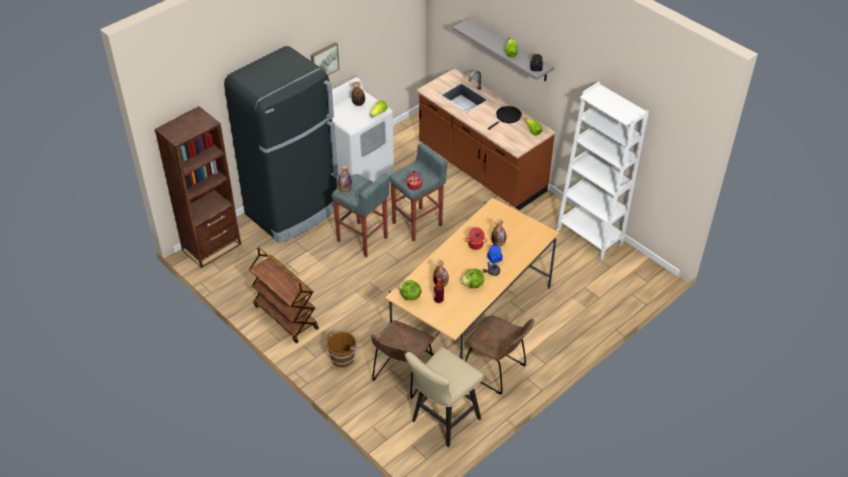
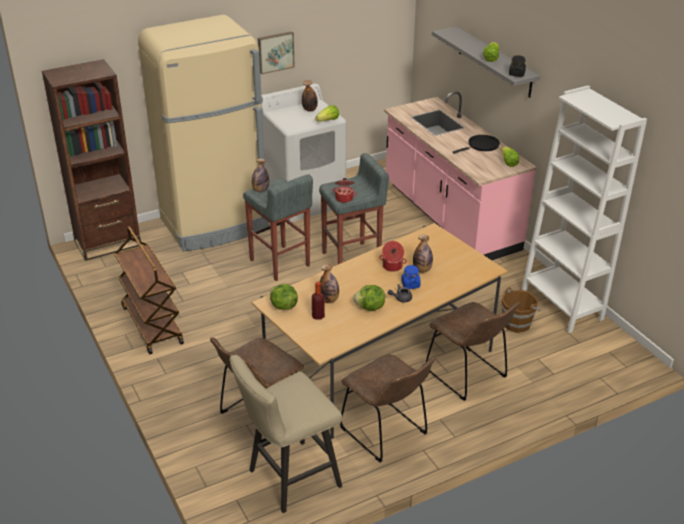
camera: 15 degrees right, 10 degrees down
black fridge [224,46,340,243] -> beige fridge [138,15,269,251]
brown bucket [326,331,359,368] -> brown bucket moved to [501,287,540,333]
brown counter [416,69,556,210] -> pink counter [384,91,537,260]
none -> brown chair [426,302,519,401]

